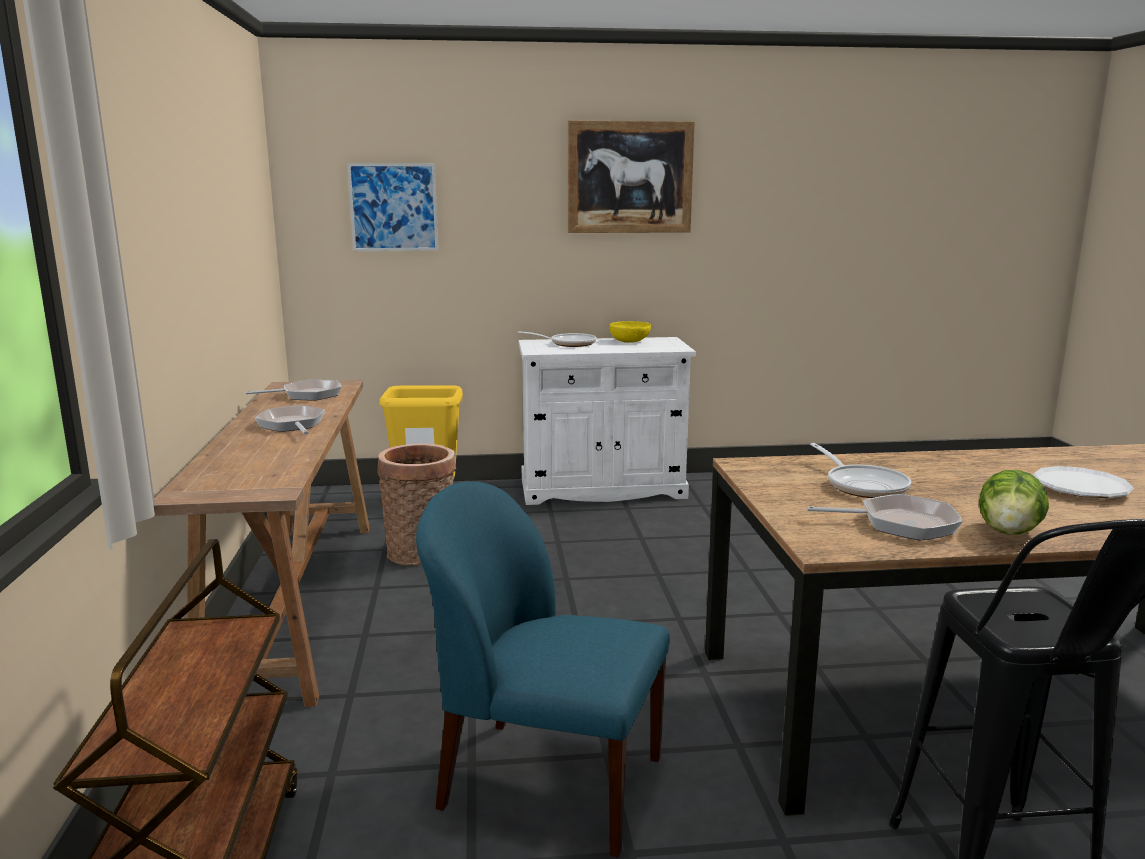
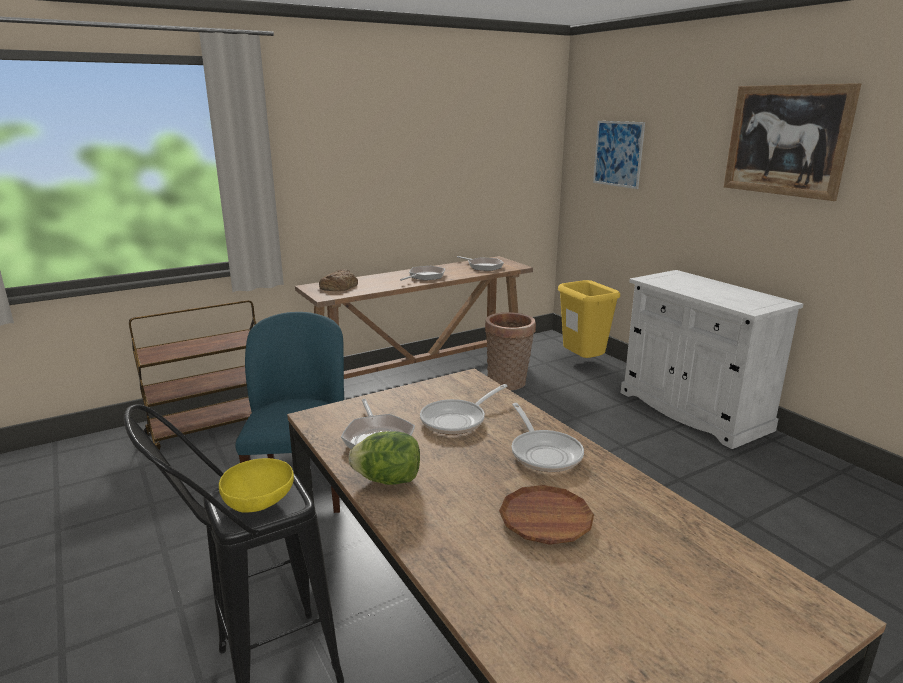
camera: 65 degrees right, 5 degrees up
frying pan [518,331,596,347] -> frying pan moved to [512,403,584,472]
yellow bowl [610,321,651,343] -> yellow bowl moved to [219,458,294,513]
white plate [1032,466,1134,499] -> brown plate [499,485,594,545]
none -> bread [319,269,358,291]

